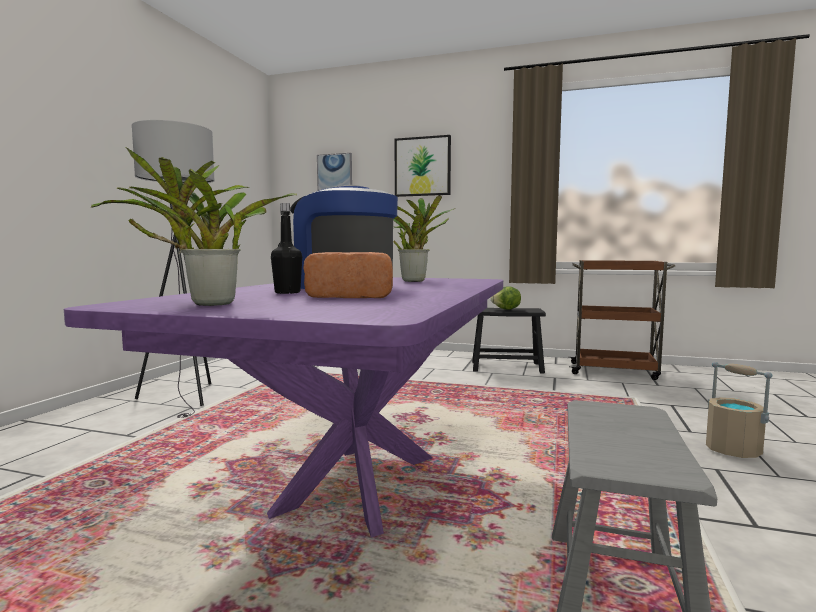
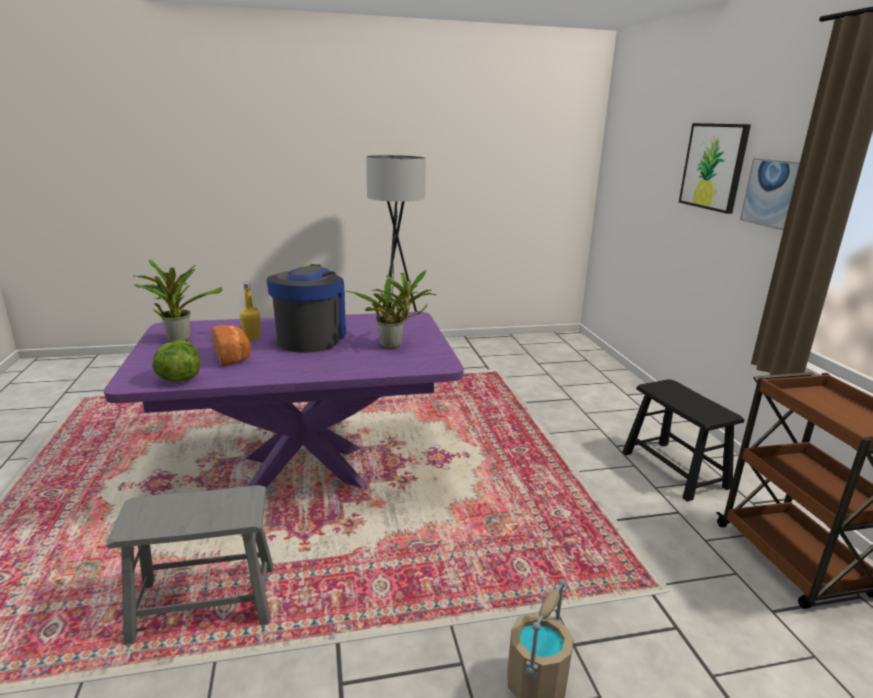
camera: 60 degrees right, 15 degrees up
black bottle [271,203,302,294] -> yellow bottle [240,282,260,340]
picture [317,153,352,191] -> picture moved to [740,158,800,230]
lettuce [491,286,521,310] -> lettuce moved to [152,340,200,382]

